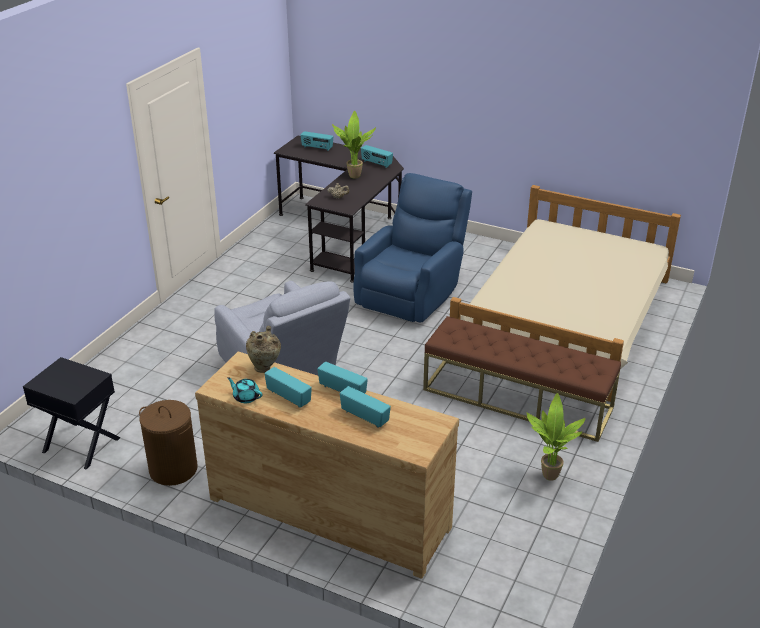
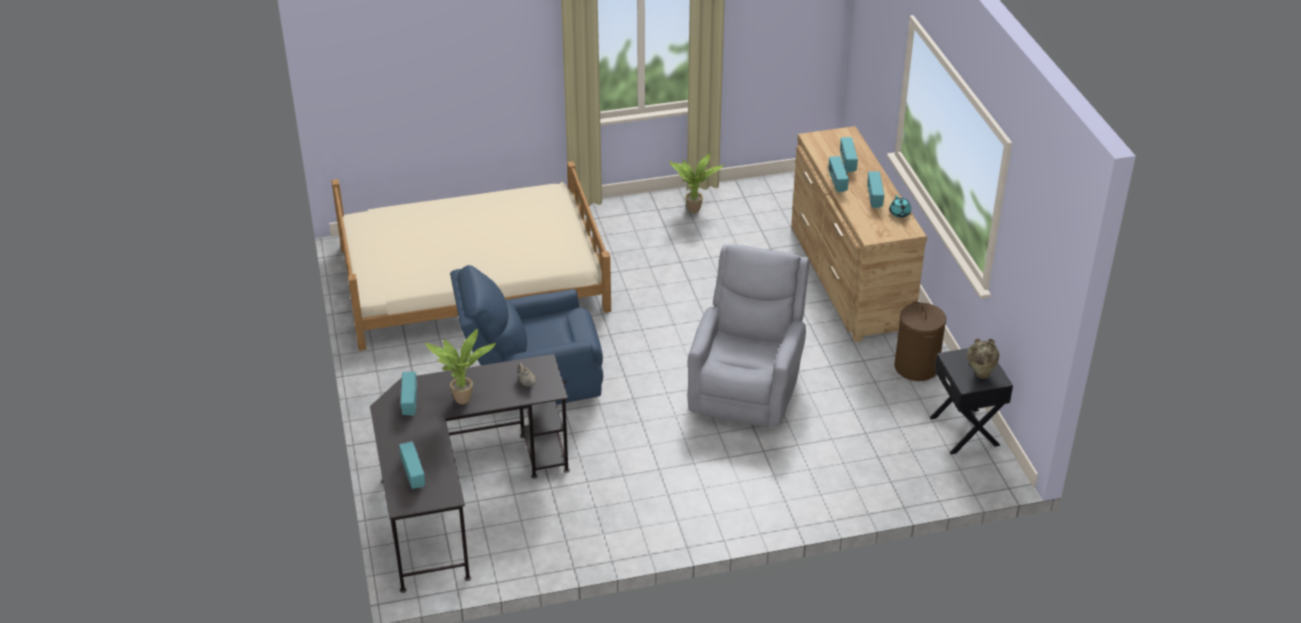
camera: 130 degrees left, 5 degrees up
beige vase [246,326,281,373] -> beige vase moved to [967,338,999,379]
brown bench [423,316,621,442] -> none

